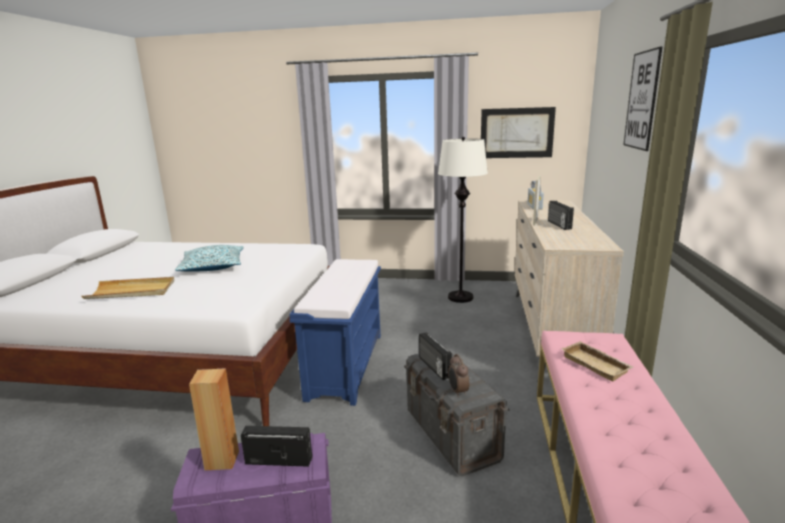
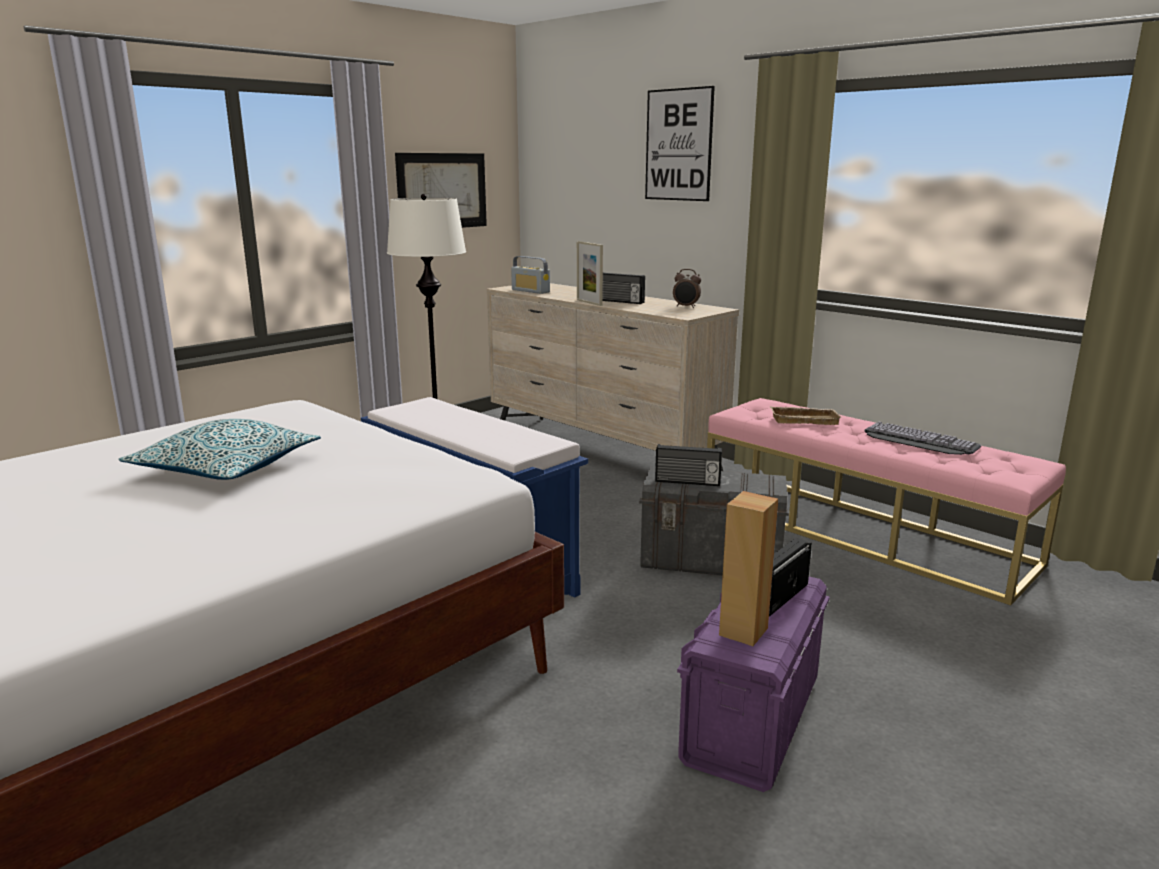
camera: 55 degrees left, 0 degrees up
beige tray [82,277,174,299] -> none
alarm clock [448,354,469,397] -> alarm clock moved to [673,269,701,308]
none -> keyboard [864,422,981,455]

